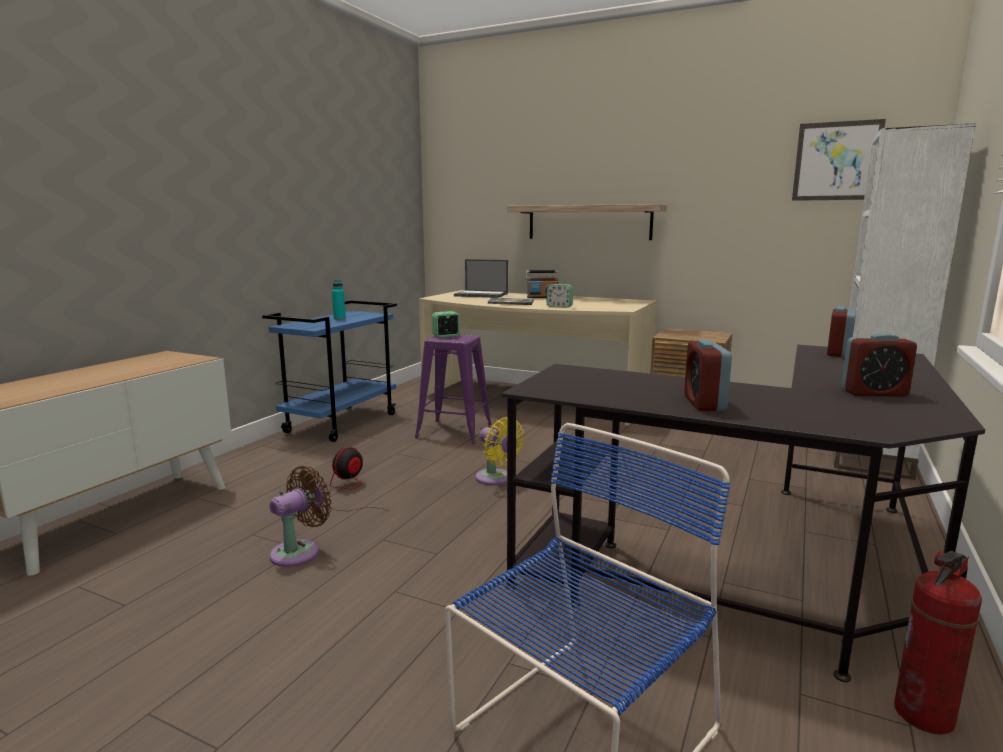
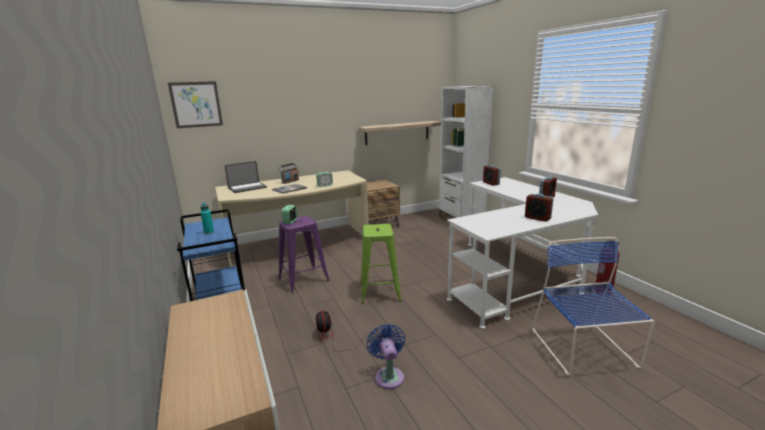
camera: 50 degrees left, 5 degrees up
brown fan [269,466,332,567] -> blue fan [367,324,405,389]
yellow fan [475,417,524,485] -> green stool [360,224,402,304]
black desk [501,344,985,682] -> white desk [447,177,598,329]
shelf [507,204,667,240] -> shelf moved to [358,121,441,145]
picture [792,119,886,201] -> picture moved to [168,81,223,128]

